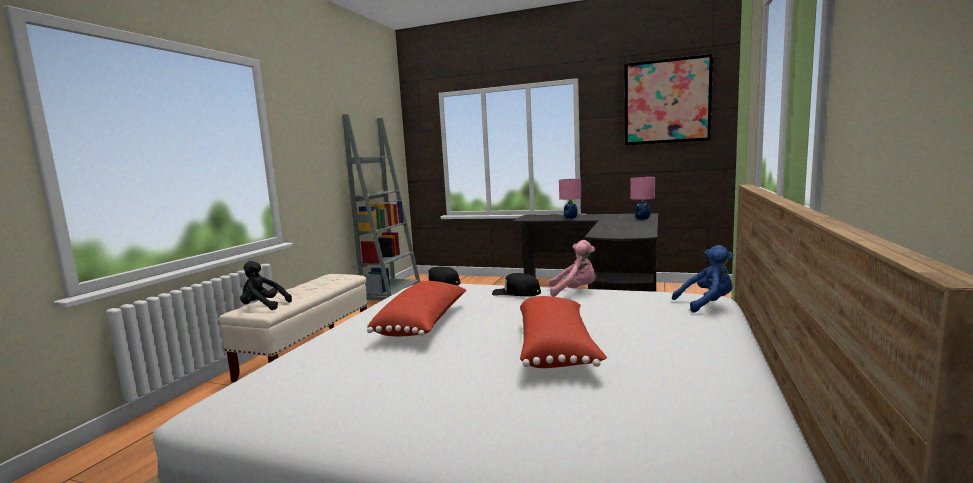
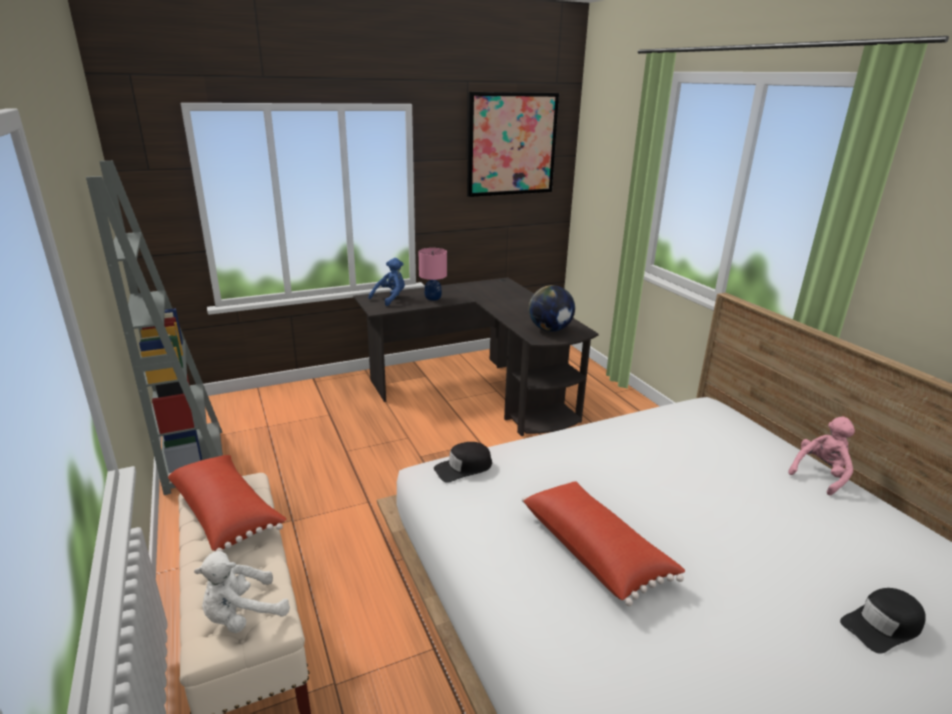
camera: 45 degrees left, 15 degrees up
black plush toy [240,261,292,310] -> white plush toy [194,551,290,633]
black cap [492,273,541,296] -> black cap moved to [840,588,926,654]
red pillow [520,296,607,368] -> red pillow moved to [168,455,286,552]
pink plush toy [549,240,596,297] -> pink plush toy moved to [788,417,855,495]
pink table lamp [630,177,655,220] -> none
blue plush toy [672,245,734,313] -> blue plush toy moved to [368,258,405,306]
none -> globe [529,285,575,332]

